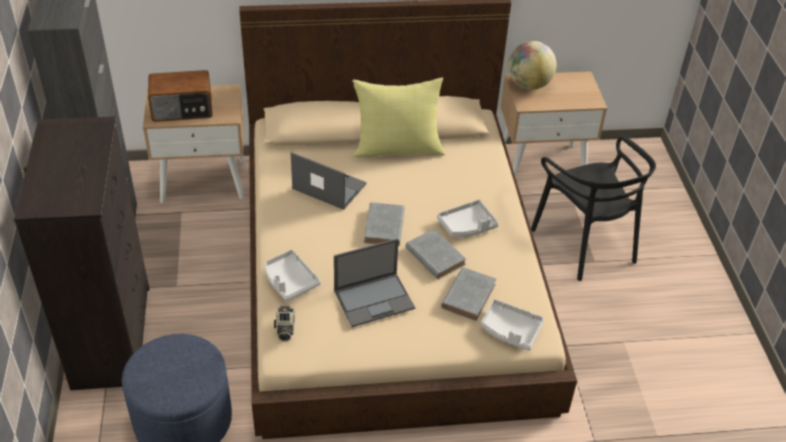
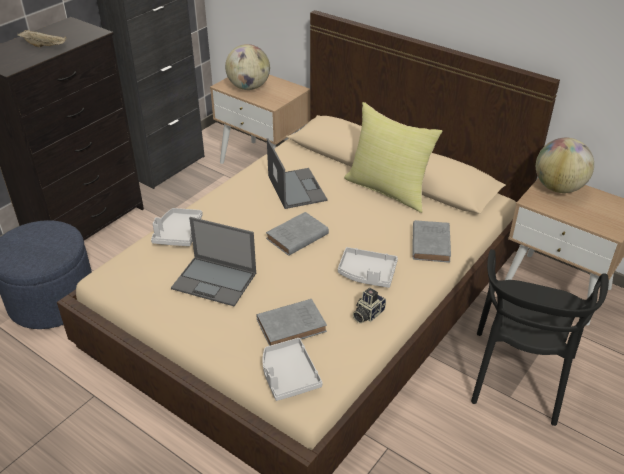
camera: 45 degrees right, 5 degrees down
radio [148,70,212,122] -> globe [225,44,270,90]
camera [274,306,295,341] -> camera moved to [353,288,386,323]
grey book [406,229,466,279] -> grey book moved to [412,220,451,262]
none -> beige tray [17,29,67,48]

